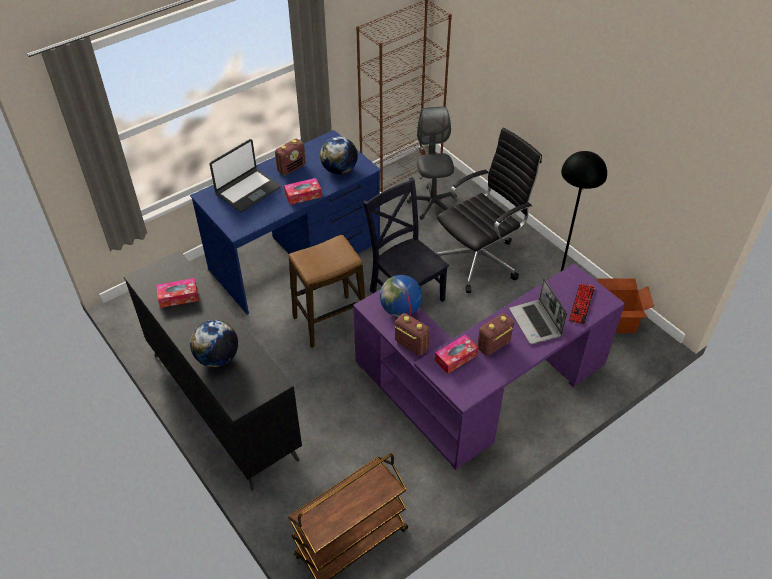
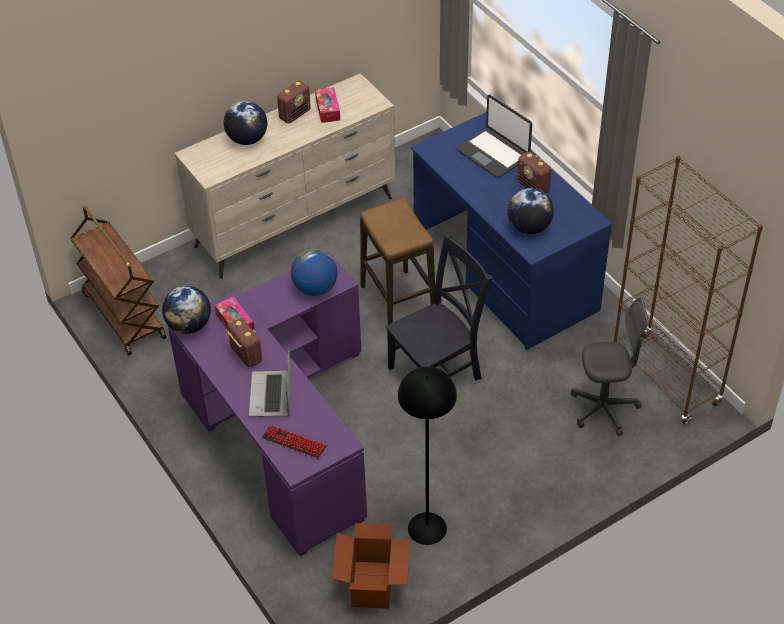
camera: 95 degrees right, 0 degrees up
black dresser [124,250,302,491] -> beige dresser [174,73,396,279]
tissue box [284,178,322,205] -> none
radio [395,313,430,355] -> radio moved to [277,80,311,124]
black office chair [437,128,542,293] -> none
laptop [509,278,567,344] -> laptop turned 75 degrees counterclockwise [249,347,292,417]
none -> globe [162,286,211,334]

